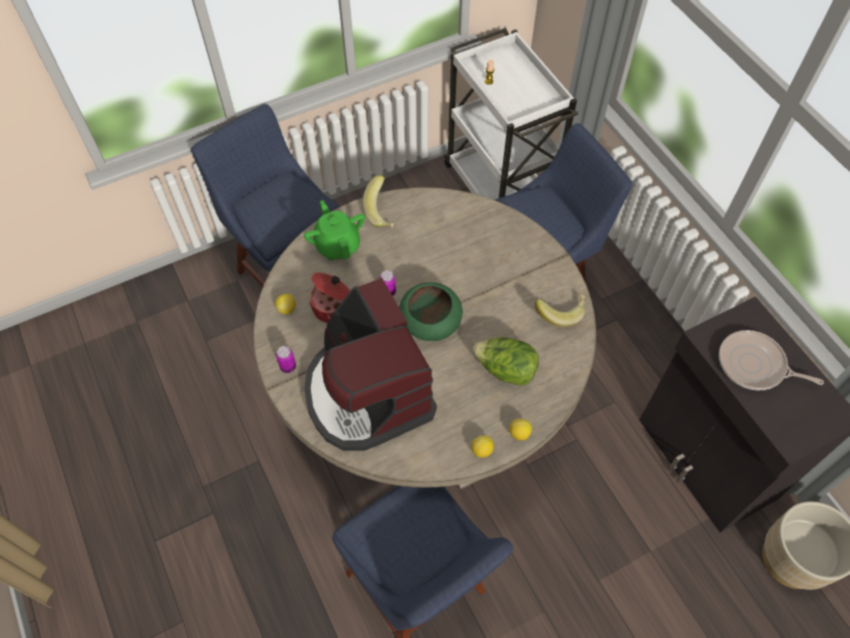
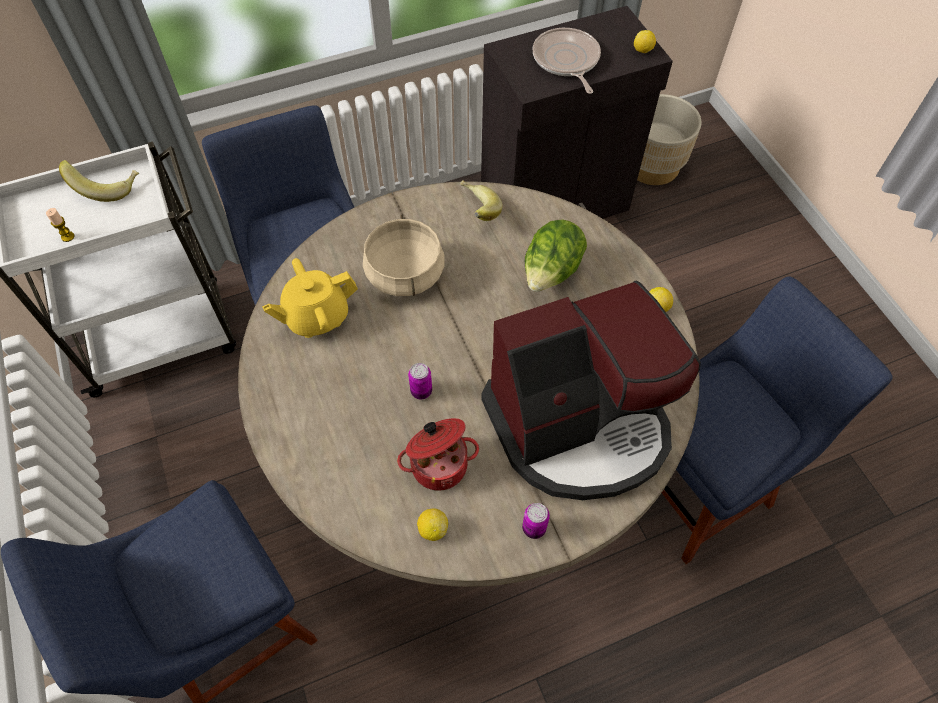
camera: 85 degrees left, 0 degrees up
green teapot [304,200,365,260] -> none
banana [363,175,394,228] -> banana moved to [59,160,139,202]
green bowl [399,282,463,341] -> none
lemon [509,418,532,440] -> lemon moved to [634,30,656,53]
frying pan [719,330,824,391] -> frying pan turned 135 degrees clockwise [533,28,601,94]
none -> yellow teapot [262,258,358,338]
none -> beige cooking pot [363,215,445,296]

